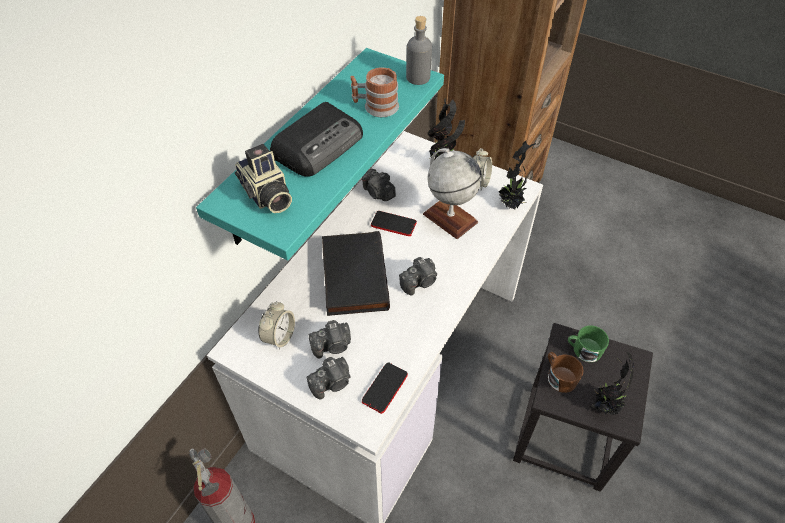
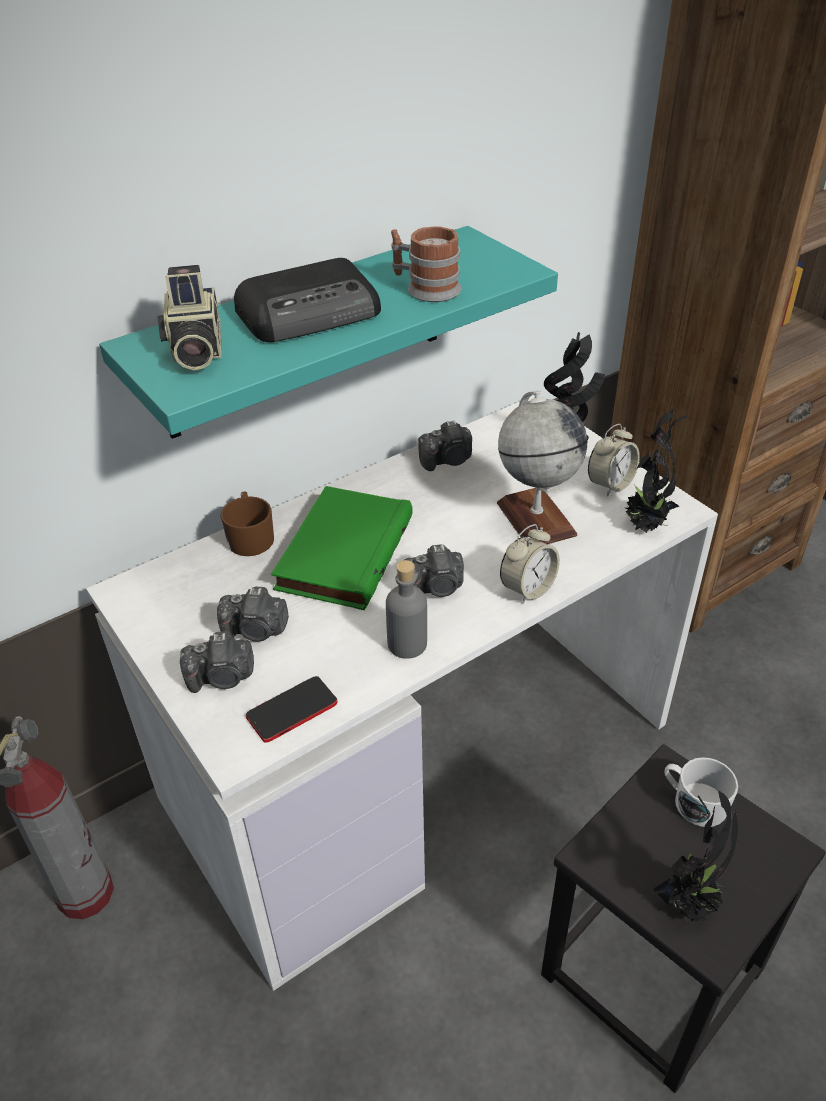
camera: 25 degrees right, 10 degrees down
alarm clock [258,301,295,350] -> alarm clock moved to [500,524,560,604]
black book [322,231,390,316] -> green book [271,486,413,610]
camera [362,169,396,201] -> camera turned 90 degrees counterclockwise [418,420,472,471]
phone [371,211,417,236] -> none
grey bottle [406,16,432,85] -> grey bottle moved to [386,560,427,659]
brown mug [548,352,584,393] -> brown mug moved to [220,492,274,556]
green mug [568,326,609,362] -> white mug [664,757,738,827]

